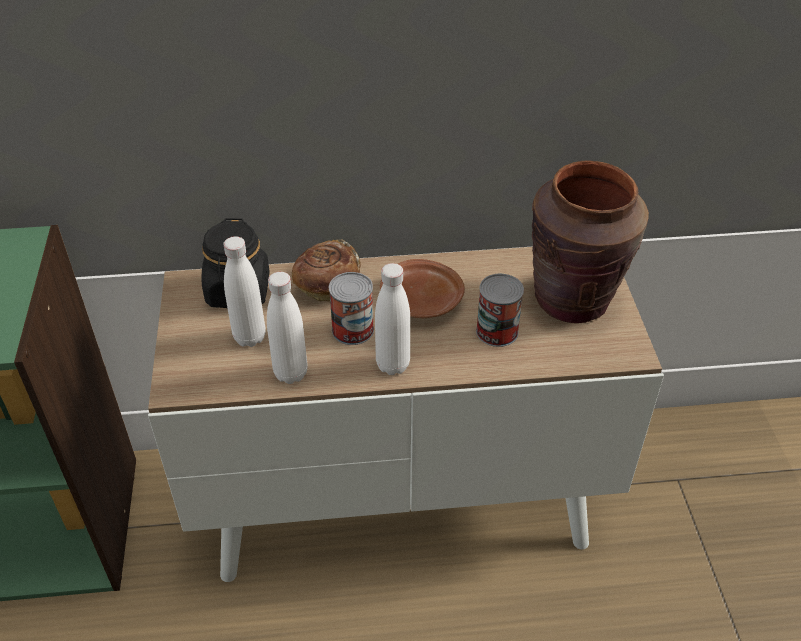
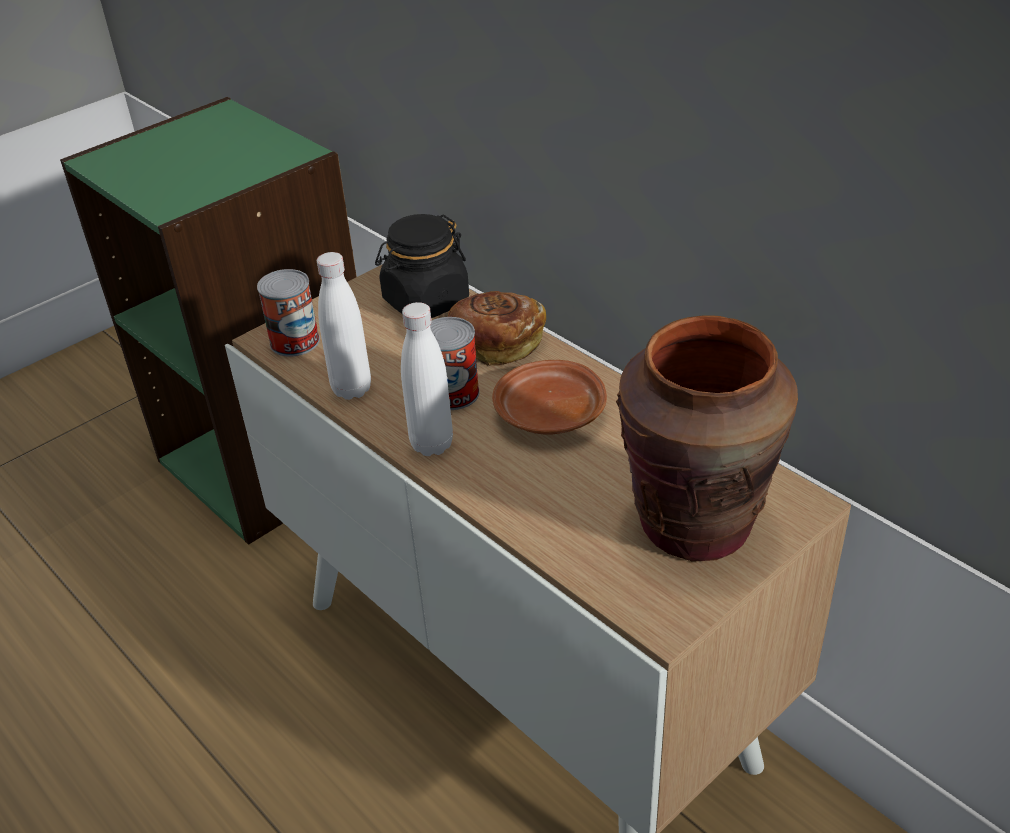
camera: 55 degrees right, 5 degrees down
white bottle [223,236,266,347] -> none
can [476,274,524,347] -> can moved to [257,269,320,357]

